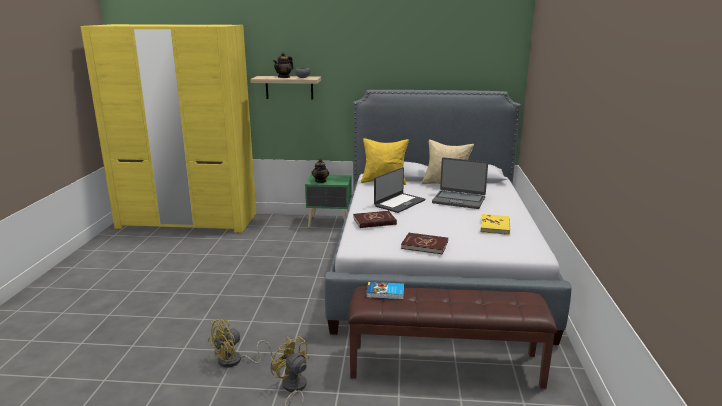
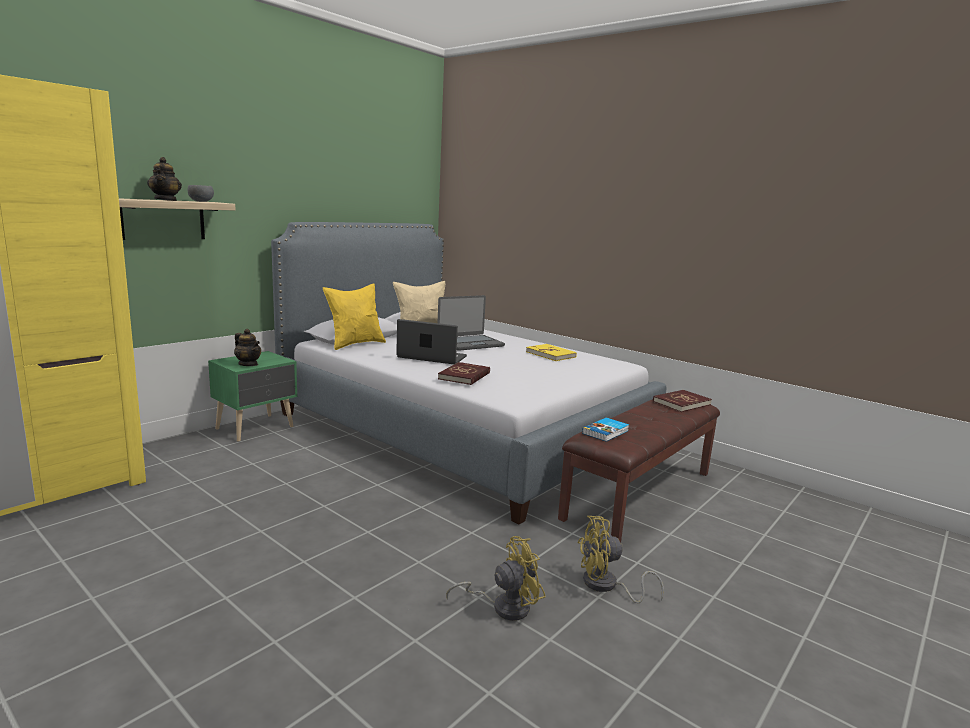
camera: 55 degrees left, 5 degrees down
yellow fan [208,319,272,368] -> yellow fan turned 105 degrees counterclockwise [446,536,545,621]
laptop [374,167,425,213] -> laptop turned 60 degrees counterclockwise [396,319,467,364]
red book [401,233,448,255] -> red book moved to [653,390,712,412]

